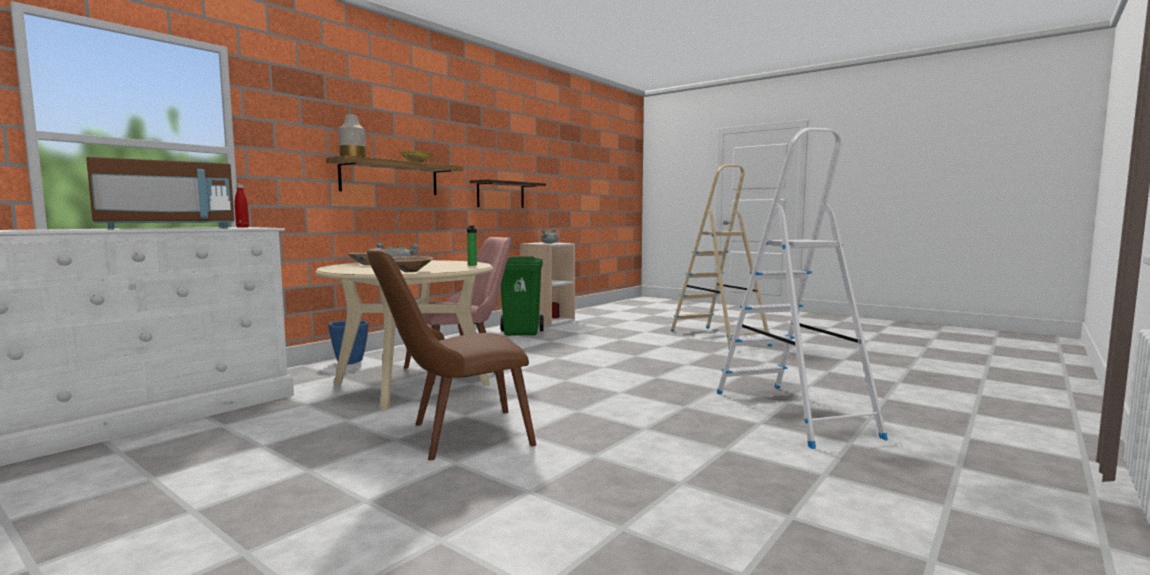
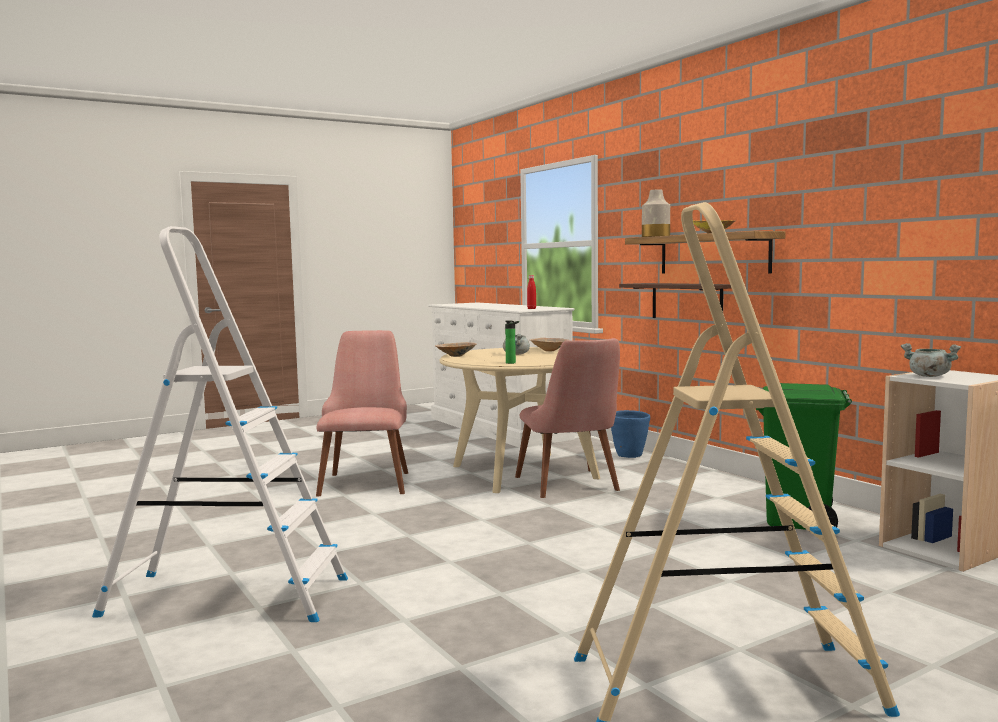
camera: 110 degrees right, 0 degrees up
brown microwave [86,157,234,229] -> none
brown chair [367,248,536,460] -> pink chair [316,330,408,497]
shelf [470,179,546,208] -> shelf moved to [619,283,731,318]

